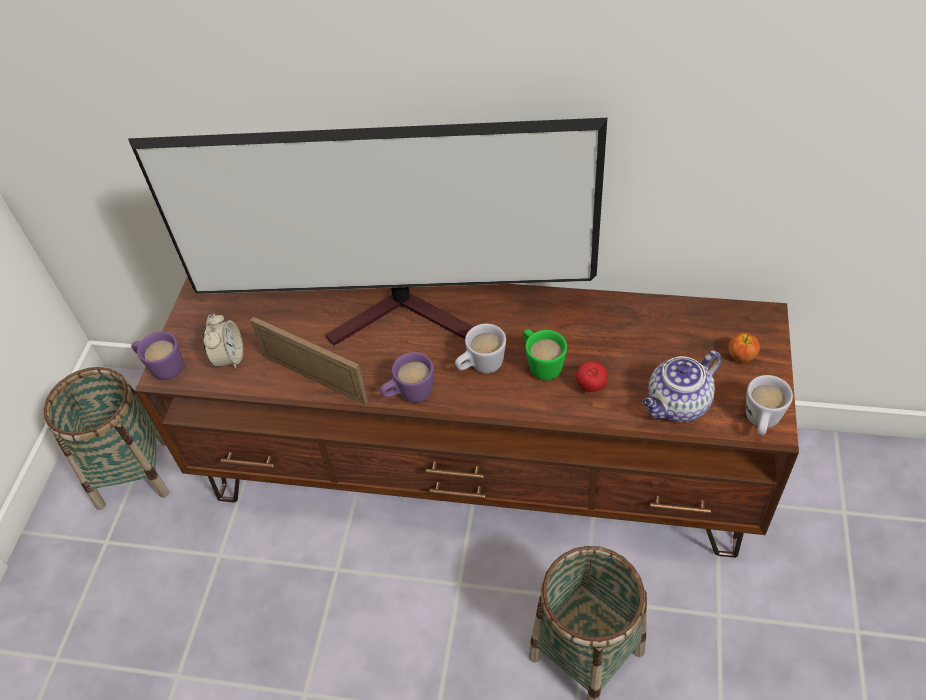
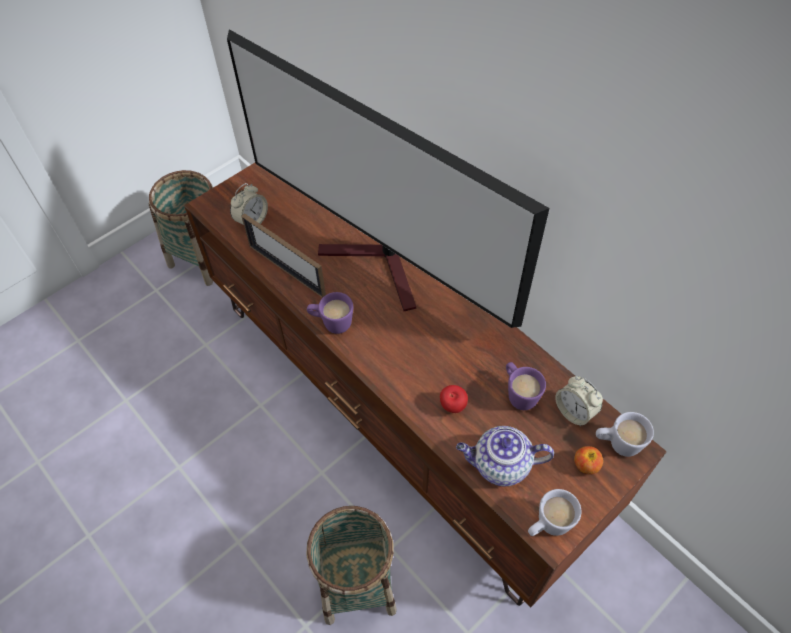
camera: 35 degrees right, 5 degrees up
purple mug [131,331,183,380] -> purple mug moved to [506,362,546,410]
picture frame [250,317,368,405] -> picture frame turned 150 degrees clockwise [241,213,326,298]
white mug [455,324,506,373] -> white mug moved to [596,412,654,457]
green mug [523,329,567,380] -> none
none -> alarm clock [555,376,603,426]

